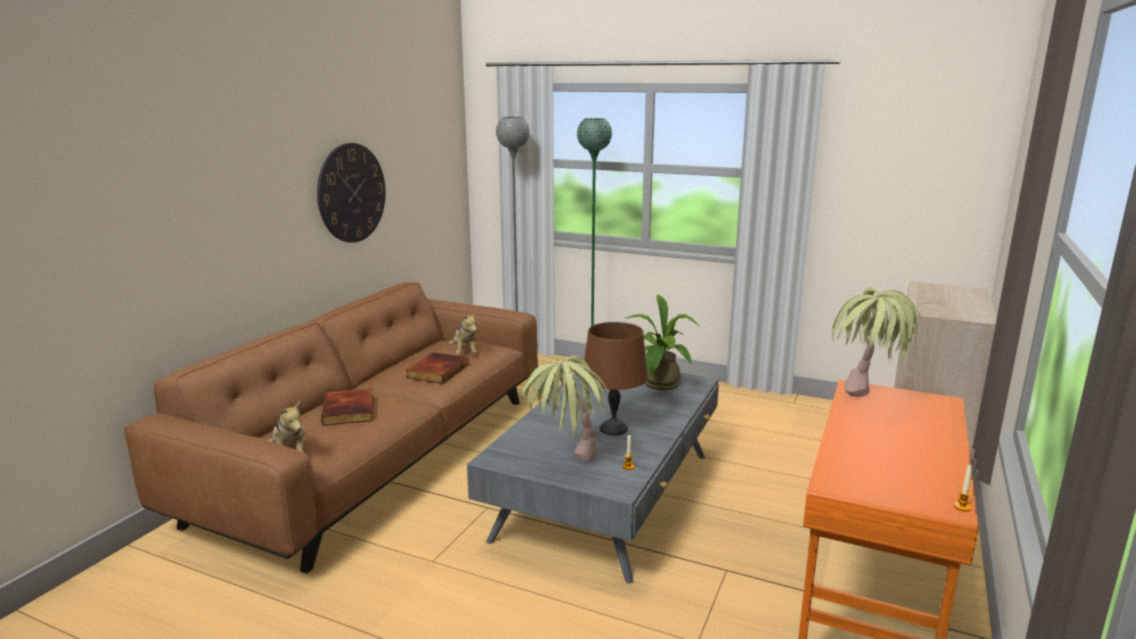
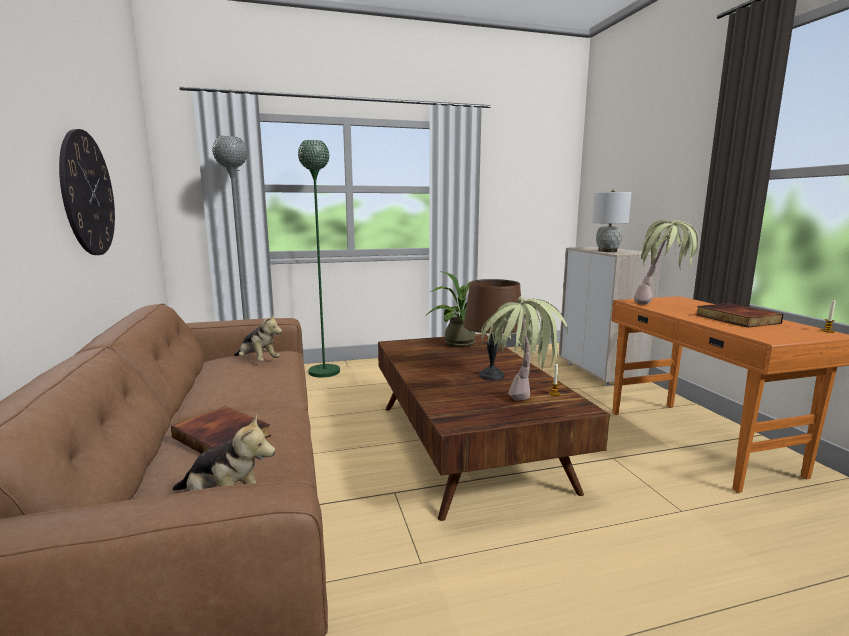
camera: 40 degrees left, 5 degrees down
book [406,352,468,383] -> book moved to [696,303,784,328]
grey coffee table [467,373,719,584] -> brown coffee table [378,334,610,521]
none -> white table lamp [592,189,632,252]

